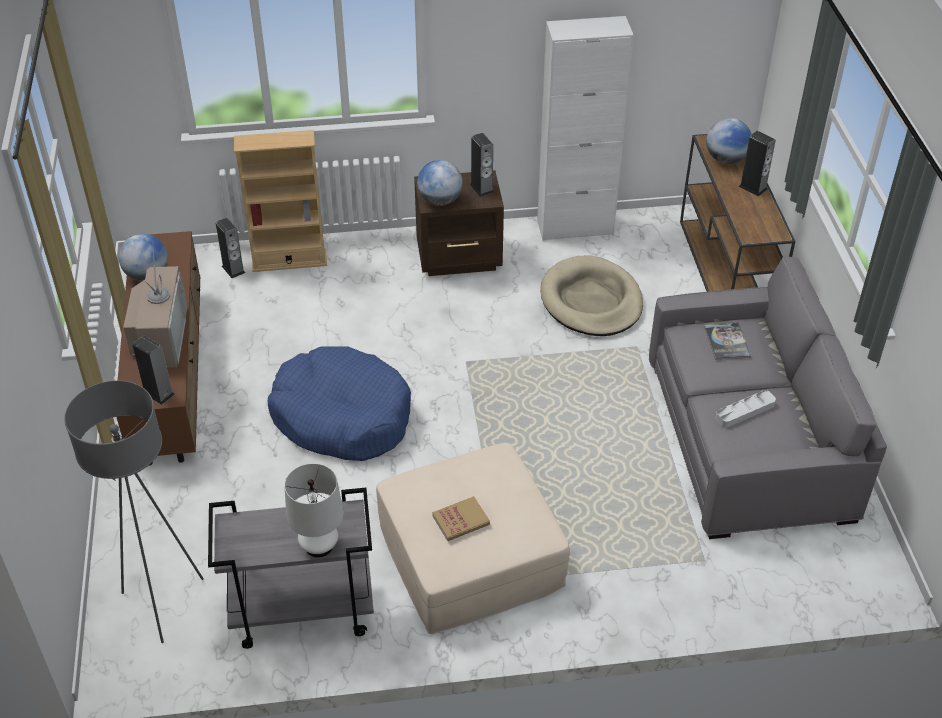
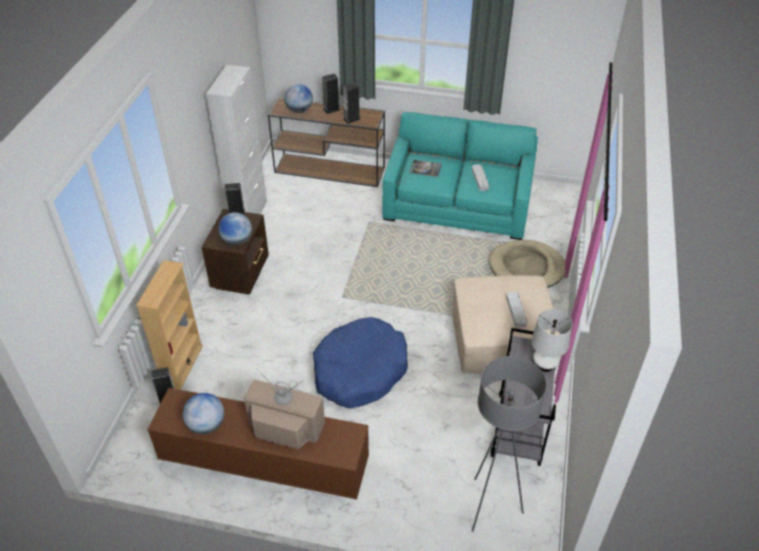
camera: 70 degrees left, 0 degrees up
speaker [133,336,175,405] -> speaker moved to [343,83,361,124]
book [432,496,490,541] -> grey tray [506,292,527,328]
beige dog bed [540,256,643,336] -> beige dog bed moved to [489,240,566,288]
grey sofa [649,256,887,539] -> turquoise sofa [382,112,538,240]

